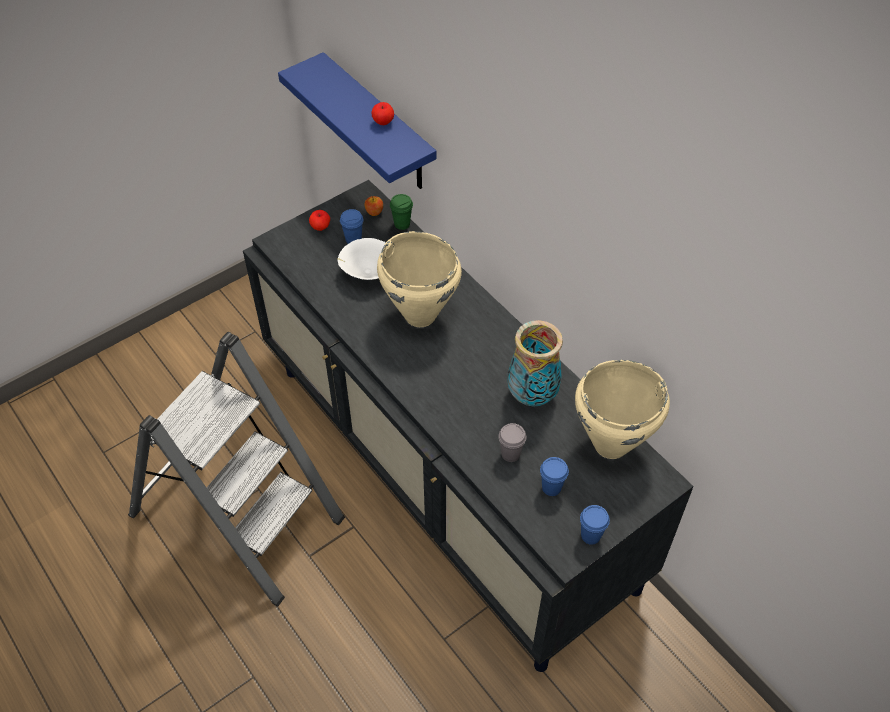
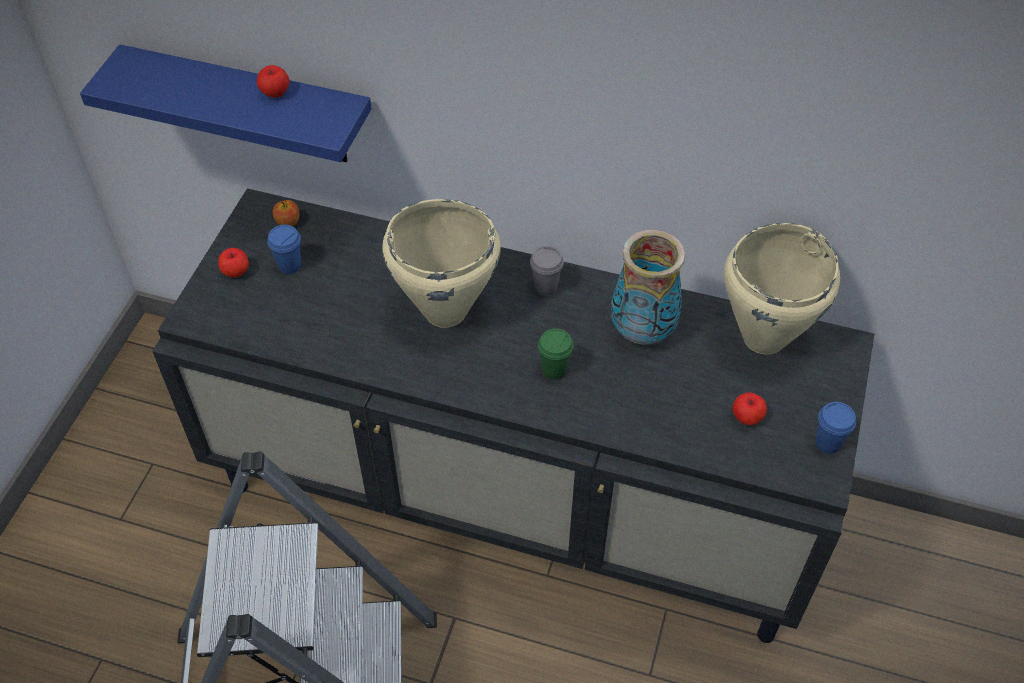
camera: 35 degrees left, 0 degrees up
white bowl [338,238,386,280] -> none
green cup [390,194,413,230] -> green cup moved to [538,328,574,380]
grey cup [499,423,526,462] -> grey cup moved to [530,246,564,296]
blue cup [540,457,569,496] -> apple [733,393,767,425]

